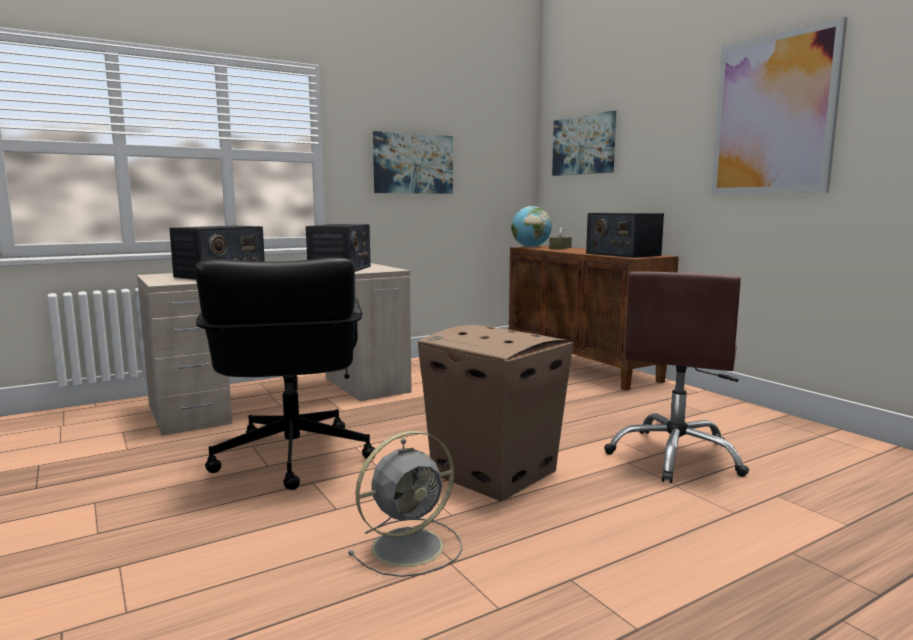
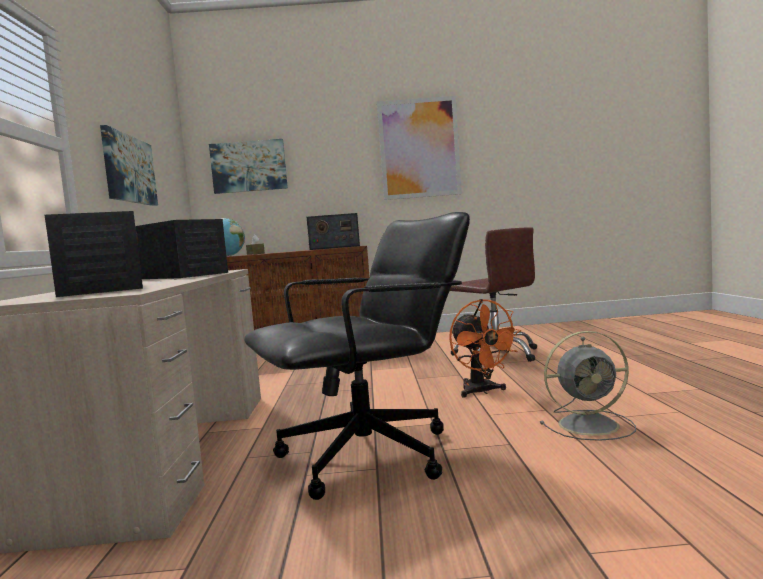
camera: 60 degrees left, 5 degrees down
black office chair [195,257,376,490] -> black office chair turned 45 degrees counterclockwise [244,212,470,500]
grey fan [348,431,462,577] -> grey fan turned 90 degrees clockwise [540,331,636,441]
cardboard box [418,325,574,501] -> orange fan [449,299,521,397]

